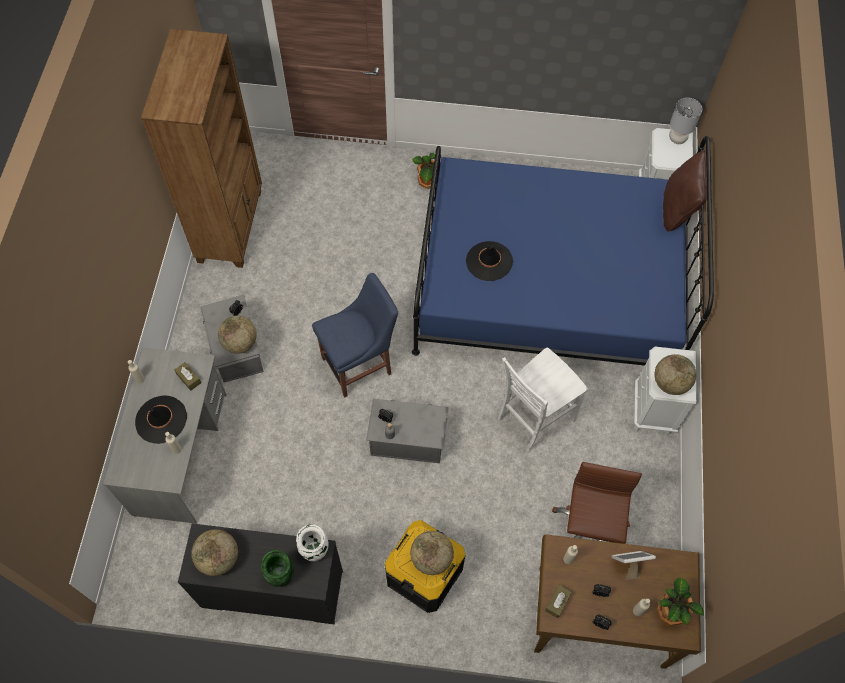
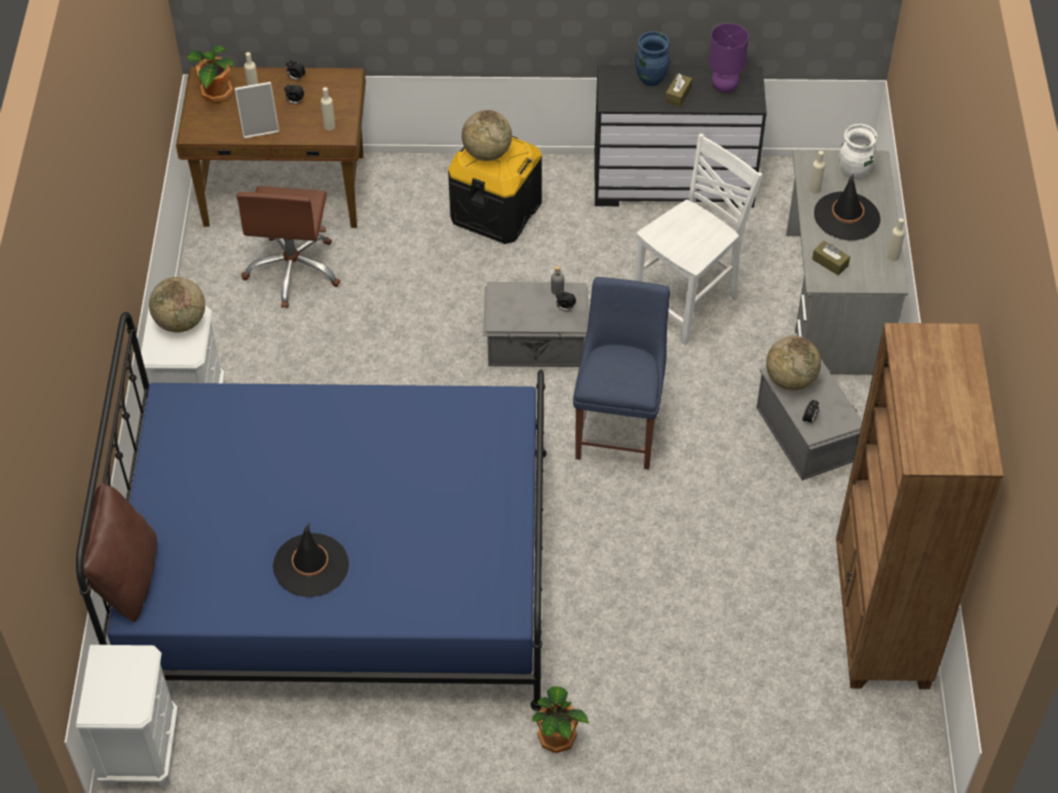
camera: 175 degrees right, 10 degrees down
globe [191,529,238,576] -> purple table lamp [709,23,749,93]
green vase [261,550,294,587] -> blue vase [635,31,670,86]
white vase [296,524,329,561] -> white vase moved to [839,124,878,179]
blue chair [312,273,398,398] -> blue chair turned 135 degrees clockwise [573,277,670,470]
black hat [466,241,513,281] -> black hat moved to [273,523,349,597]
white chair [498,348,588,453] -> white chair moved to [633,133,763,345]
brown tissue box [545,585,572,618] -> brown tissue box moved to [665,73,693,107]
grey table lamp [669,98,702,144] -> none

